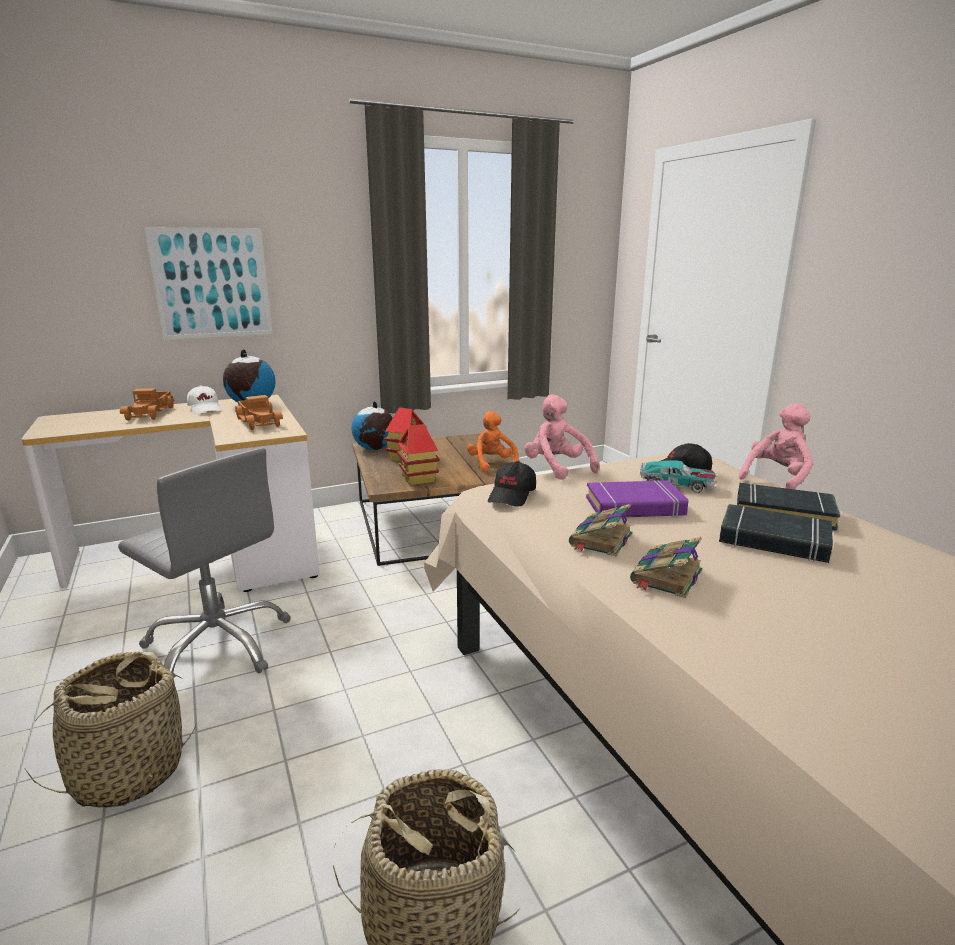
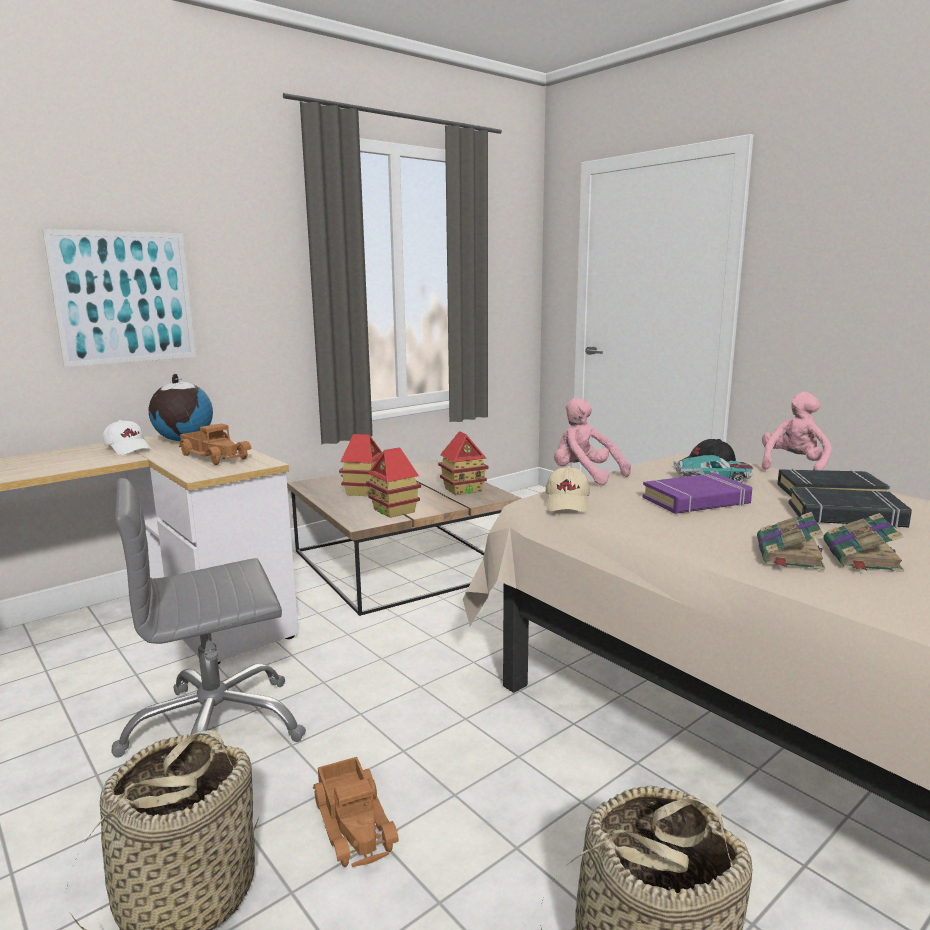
camera: 15 degrees left, 5 degrees down
grey office chair [118,448,291,673] -> grey office chair turned 135 degrees clockwise [112,478,306,758]
toy truck [120,388,175,421] -> toy truck moved to [313,757,399,867]
globe [352,401,393,450] -> none
orange plush toy [467,411,519,472] -> toy house [438,431,488,495]
black cap [488,461,536,507] -> beige cap [545,466,590,512]
book [569,504,633,557] -> book moved to [824,513,904,572]

